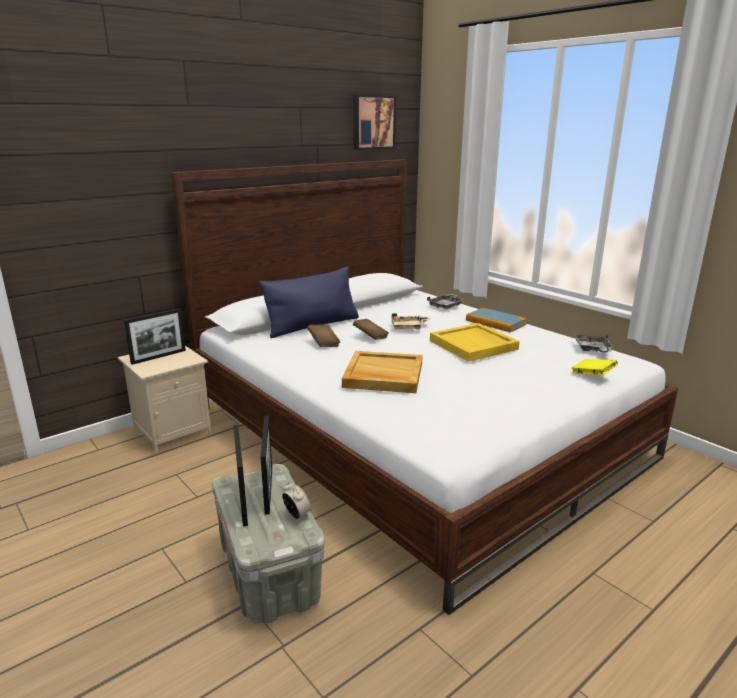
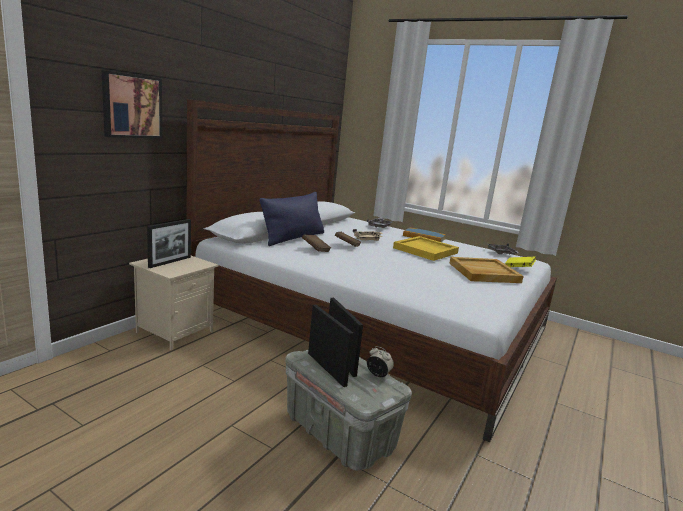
camera: 20 degrees left, 5 degrees down
beige tray [342,351,423,393] -> beige tray moved to [449,257,524,283]
picture [353,95,396,150] -> picture moved to [101,70,163,139]

